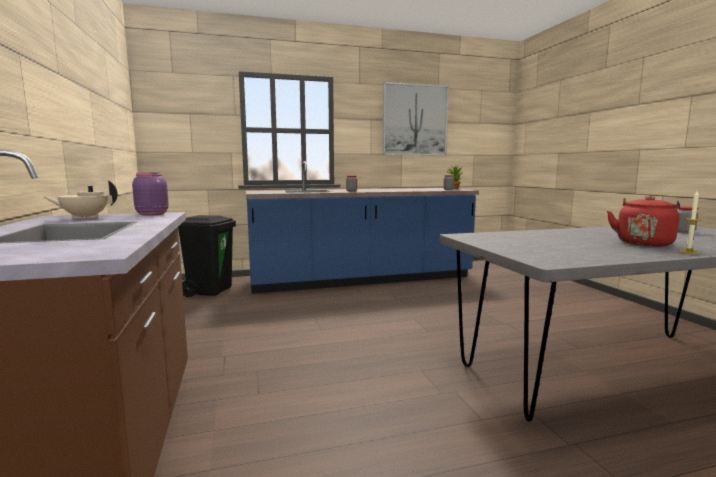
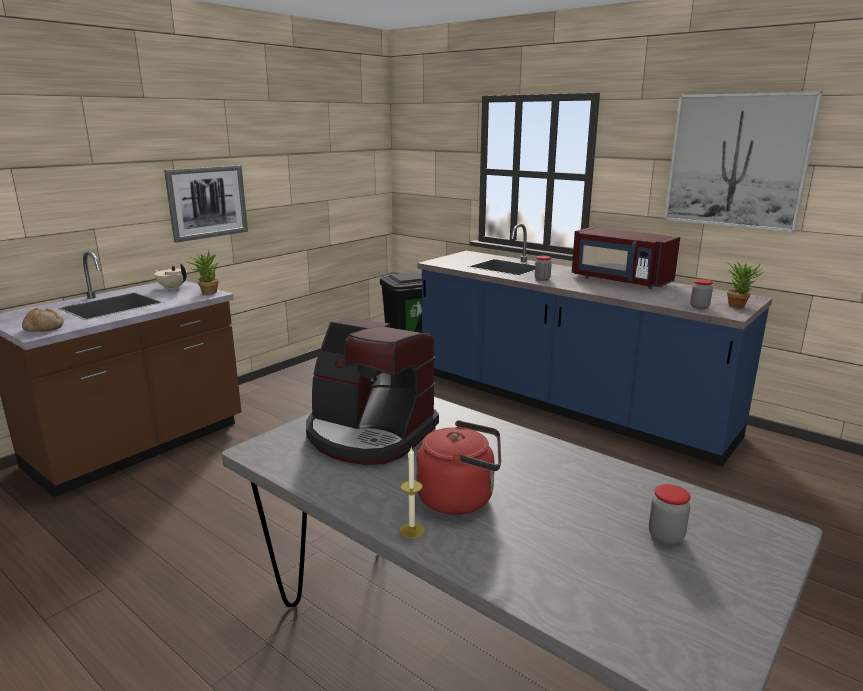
camera: 55 degrees right, 10 degrees up
purple jar [132,173,169,216] -> potted plant [185,250,219,295]
none -> bread [22,308,64,332]
none -> picture [164,165,248,242]
none -> coffee machine [306,317,439,465]
none -> red microwave [572,227,680,289]

